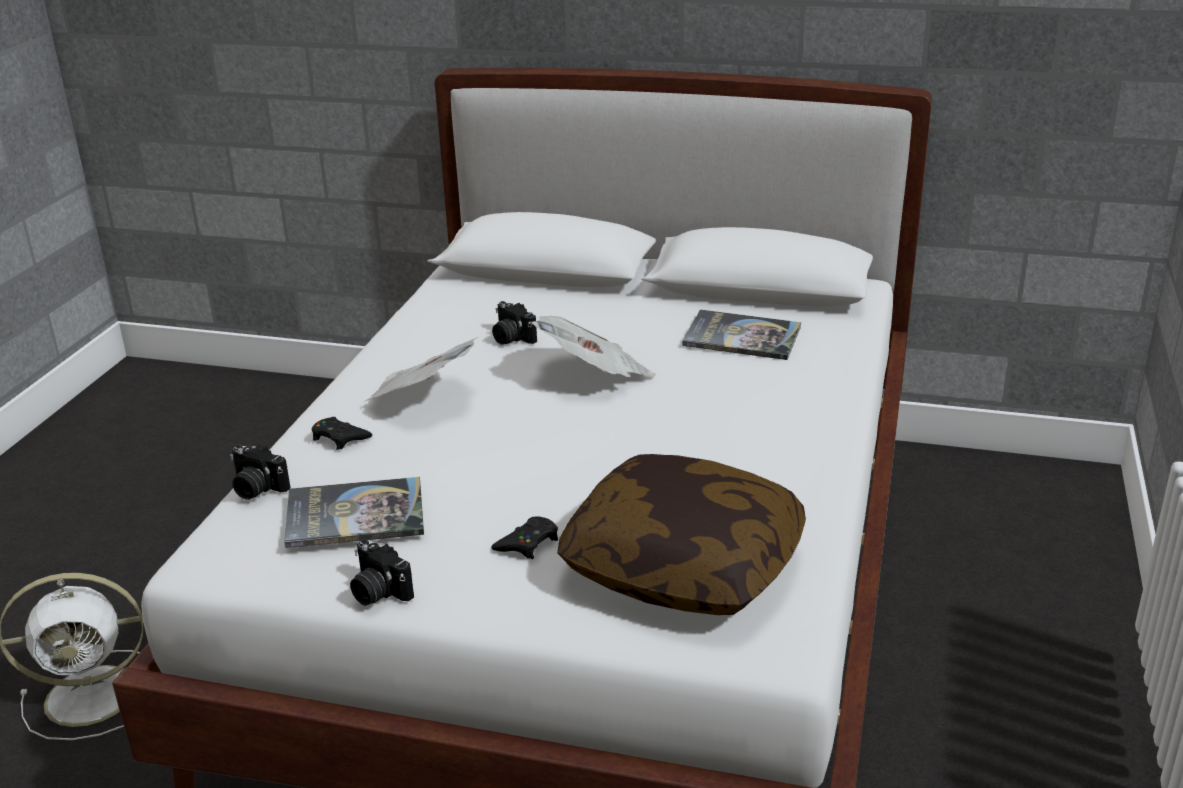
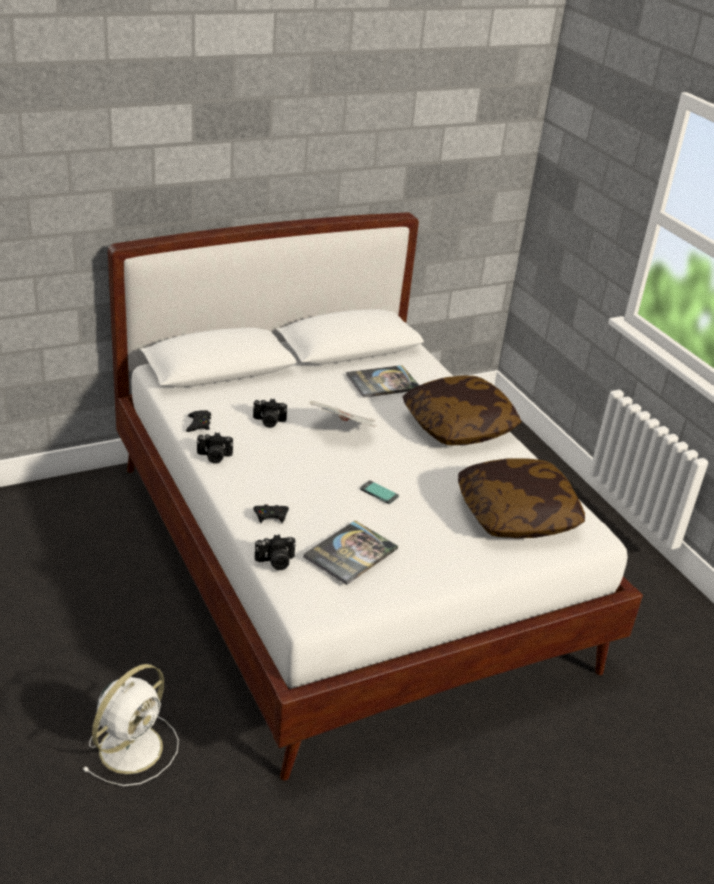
camera: 45 degrees left, 5 degrees up
camera [350,539,414,606] -> camera moved to [196,432,233,464]
newspaper [364,337,478,402] -> none
black game controller [491,516,558,559] -> black game controller moved to [186,410,211,432]
none -> phone [360,480,399,504]
none -> pillow [402,375,522,445]

